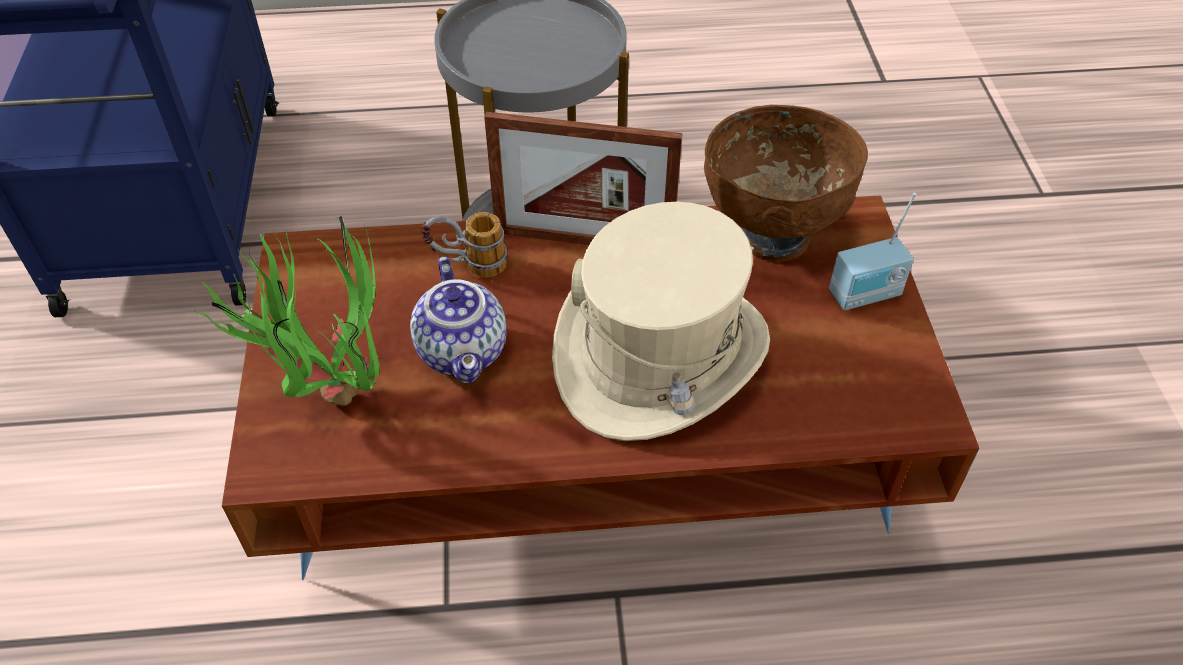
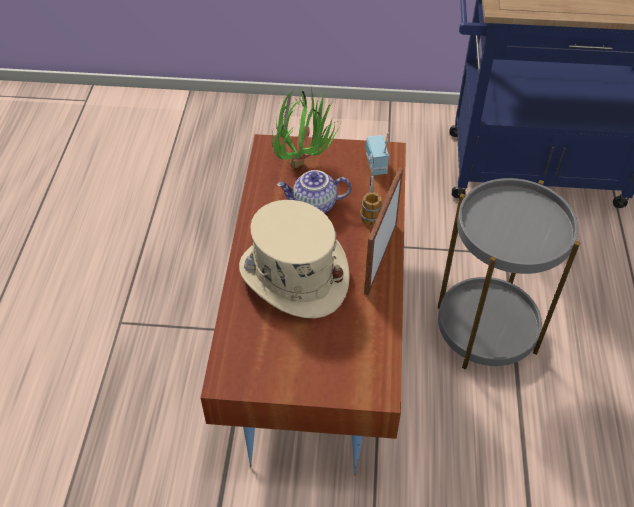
camera: 100 degrees right, 0 degrees up
brown bowl [704,105,868,262] -> none
radio [829,193,917,311] -> radio moved to [366,132,389,175]

